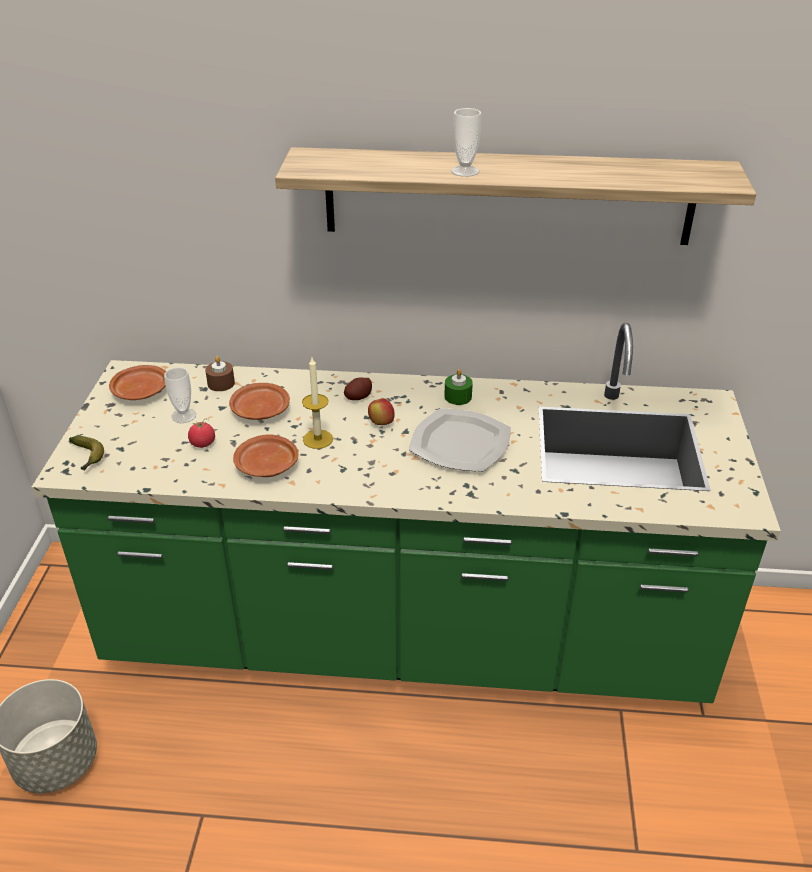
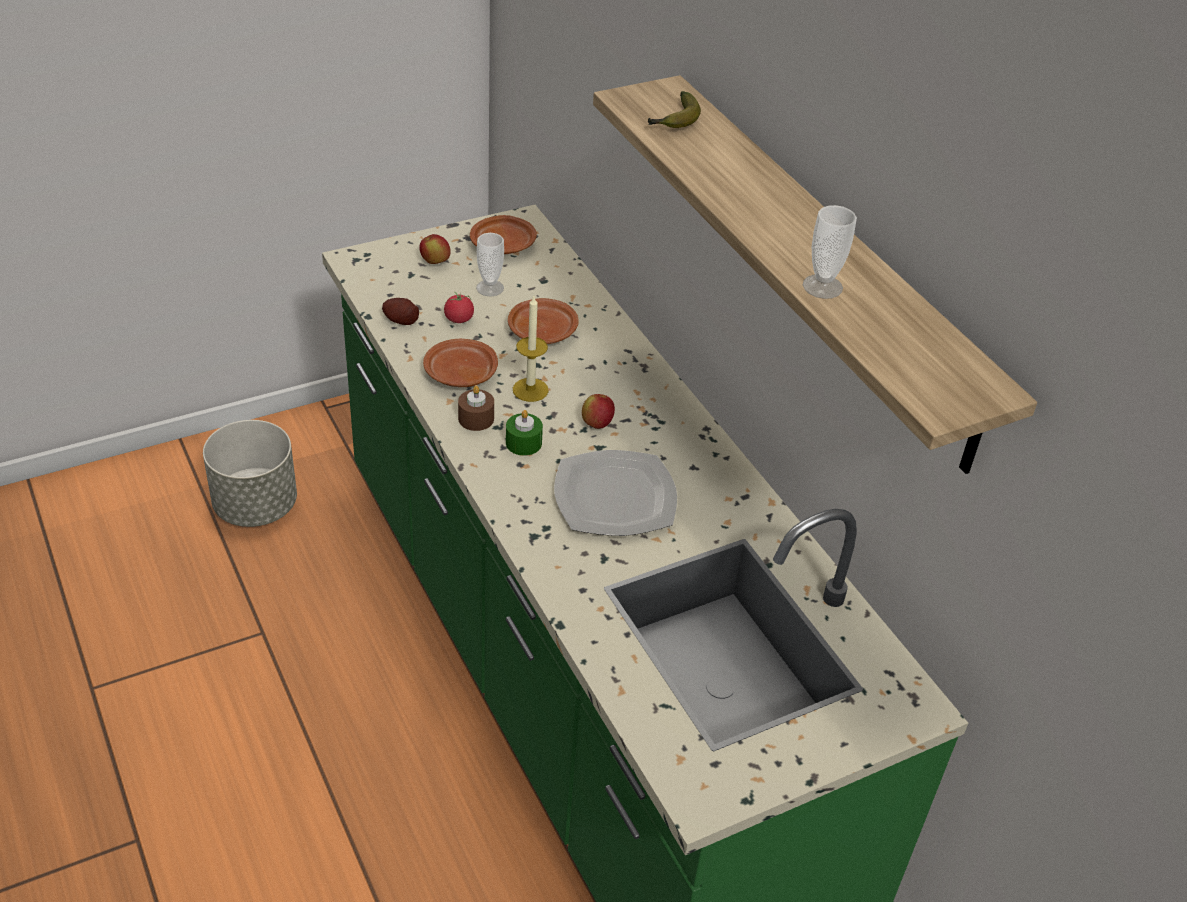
camera: 55 degrees right, 5 degrees up
banana [69,436,104,471] -> banana moved to [648,91,701,128]
brown candle [205,356,235,391] -> brown candle moved to [458,385,494,431]
potato [344,377,372,400] -> potato moved to [382,298,419,325]
green candle [444,369,473,405] -> green candle moved to [506,410,543,456]
cup [451,108,481,177] -> cup moved to [803,205,857,299]
none -> apple [419,234,451,264]

